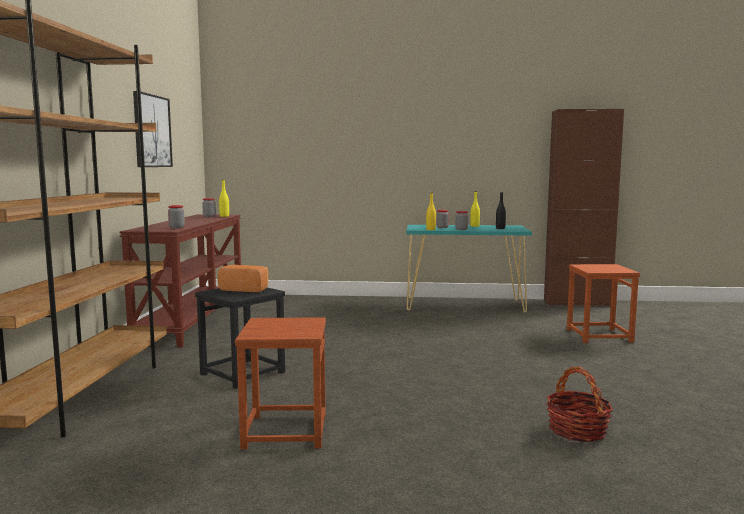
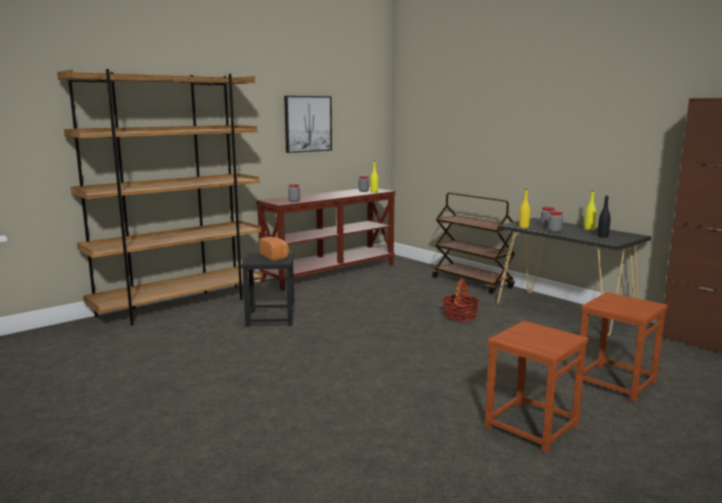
camera: 45 degrees right, 5 degrees up
brown stool [235,317,326,449] -> brown stool moved to [485,321,589,453]
turquoise console table [406,225,532,313] -> black console table [497,218,652,336]
basket [546,367,613,442] -> basket moved to [443,279,480,321]
none -> brown cart [432,192,515,294]

